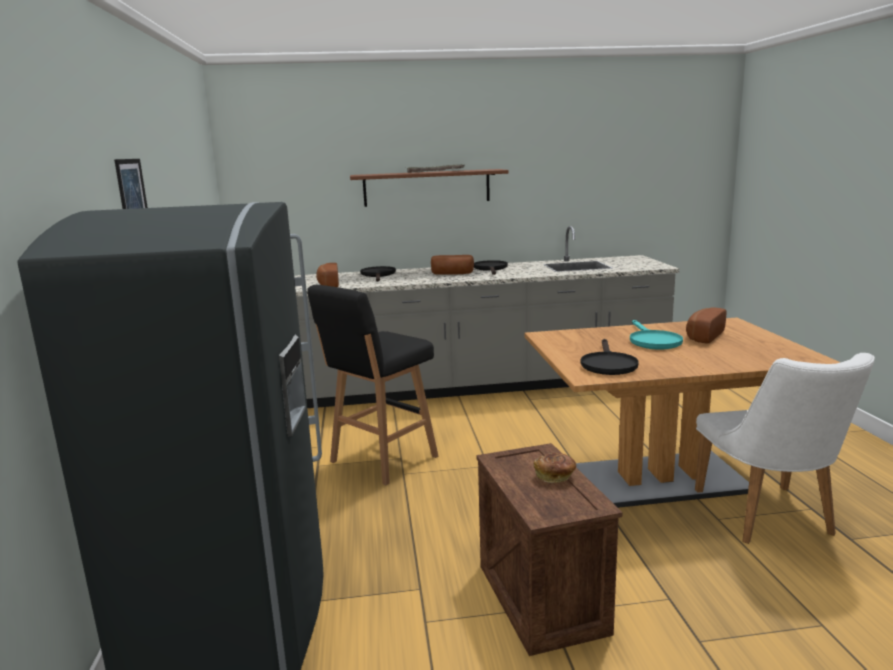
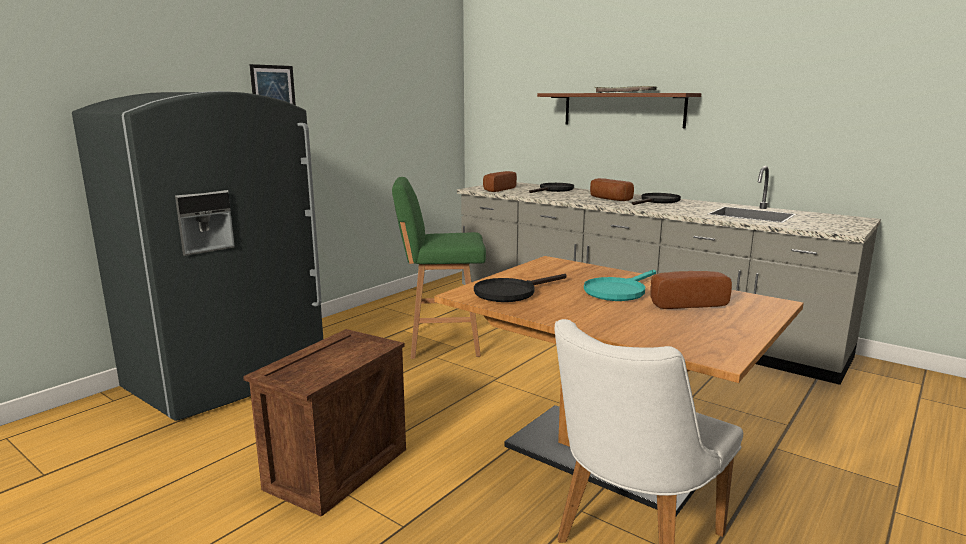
camera: 45 degrees right, 0 degrees up
black stool [307,285,438,485] -> green stool [392,177,486,359]
bread [534,453,576,483] -> none

